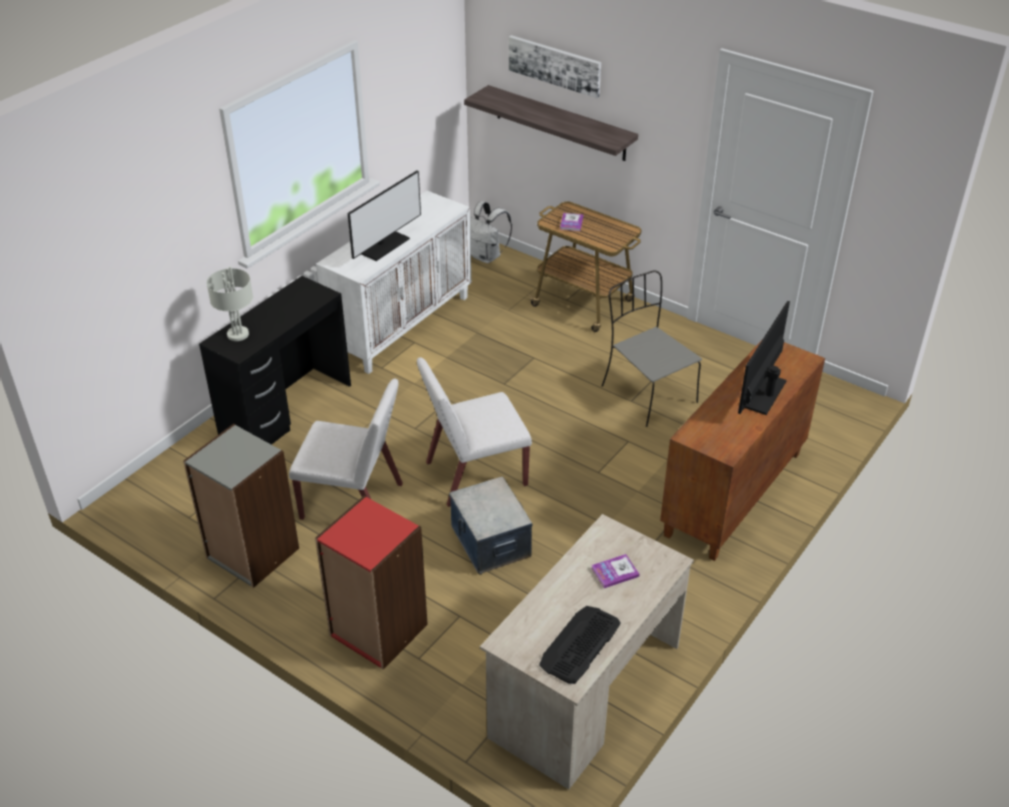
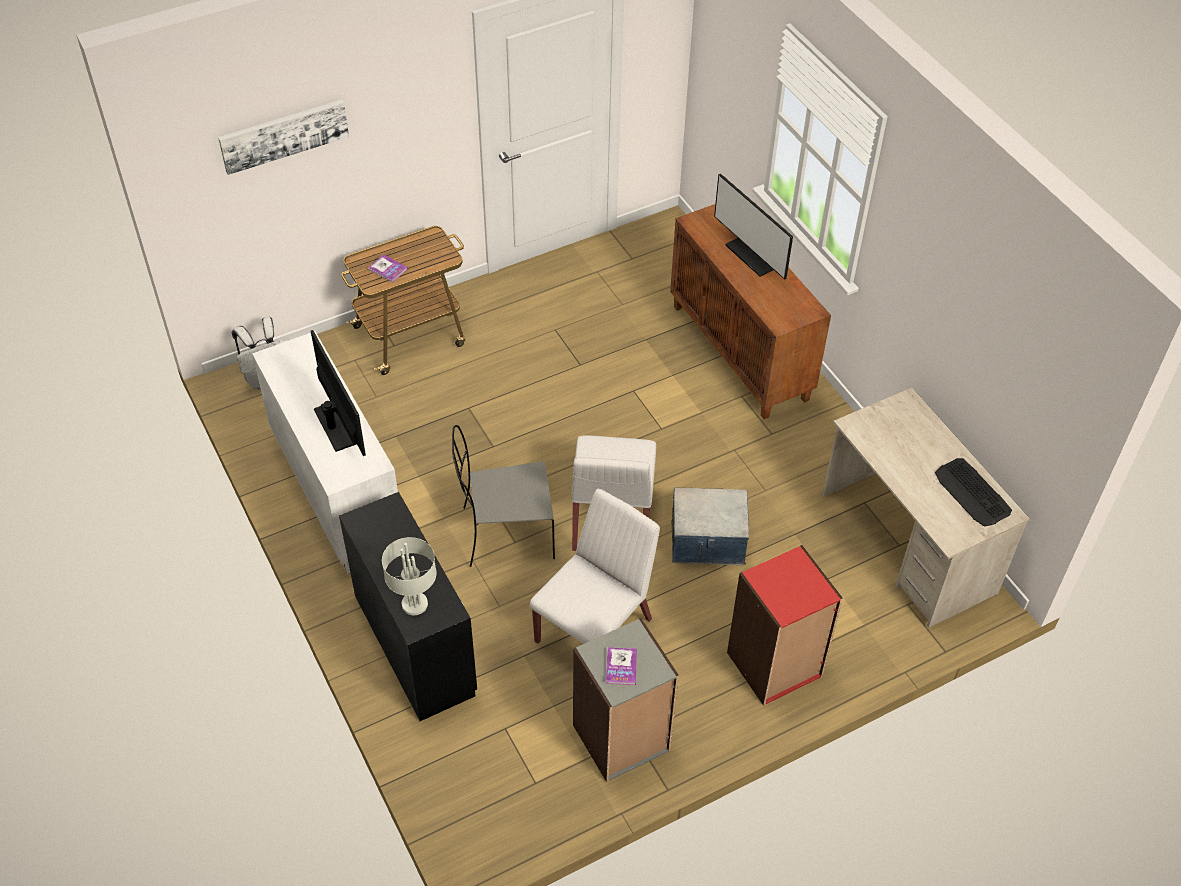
camera: 65 degrees left, 10 degrees up
shelf [464,85,638,161] -> none
book [591,554,640,588] -> book moved to [606,647,637,685]
grey chair [602,270,702,427] -> grey chair moved to [452,425,555,567]

